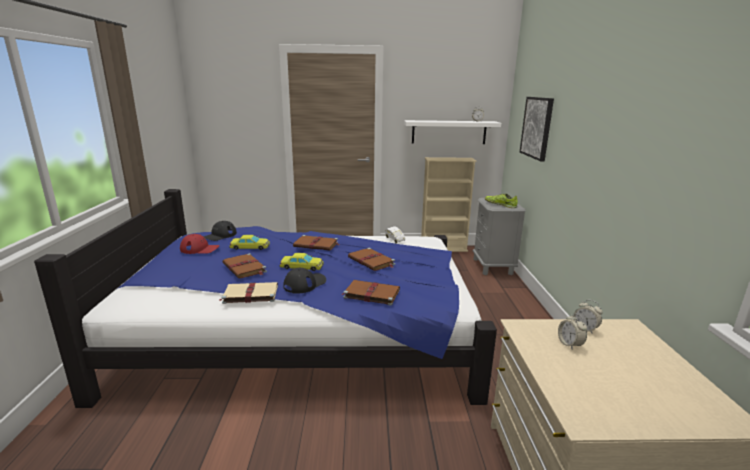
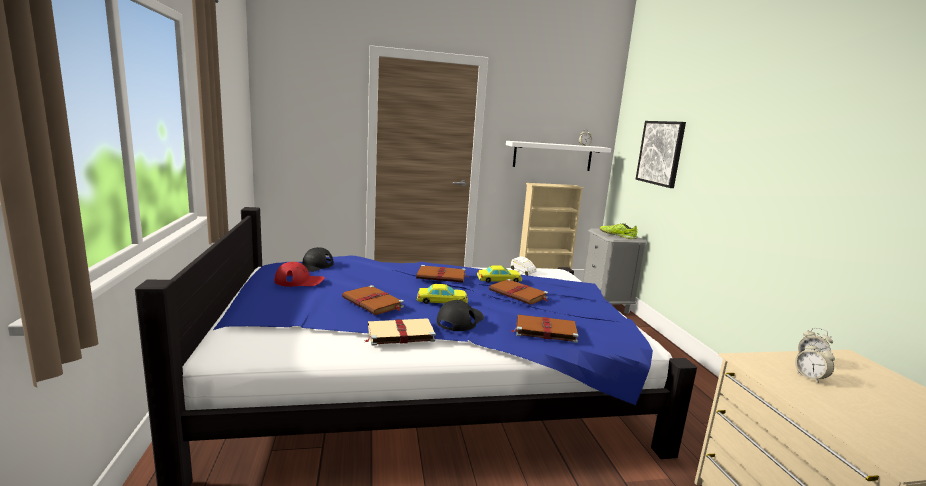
camera: 10 degrees left, 5 degrees down
yellow toy car [229,235,270,250] -> yellow toy car moved to [477,265,522,283]

